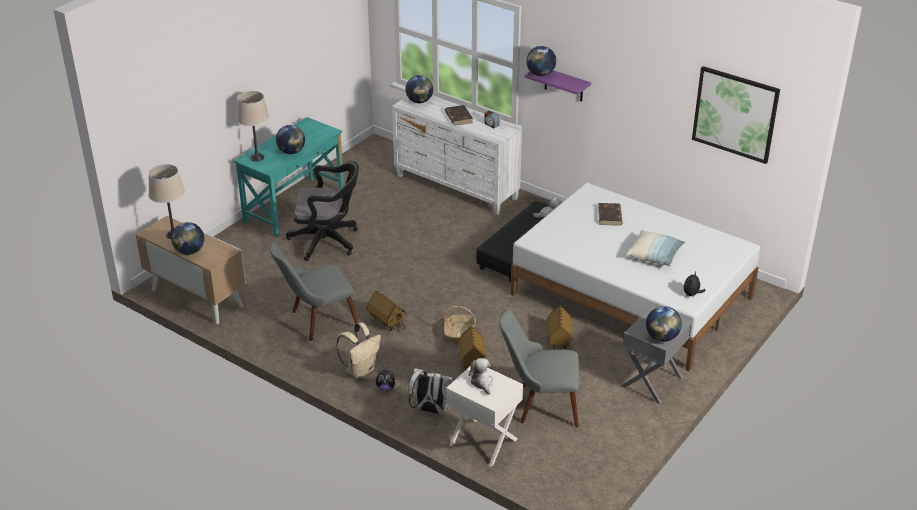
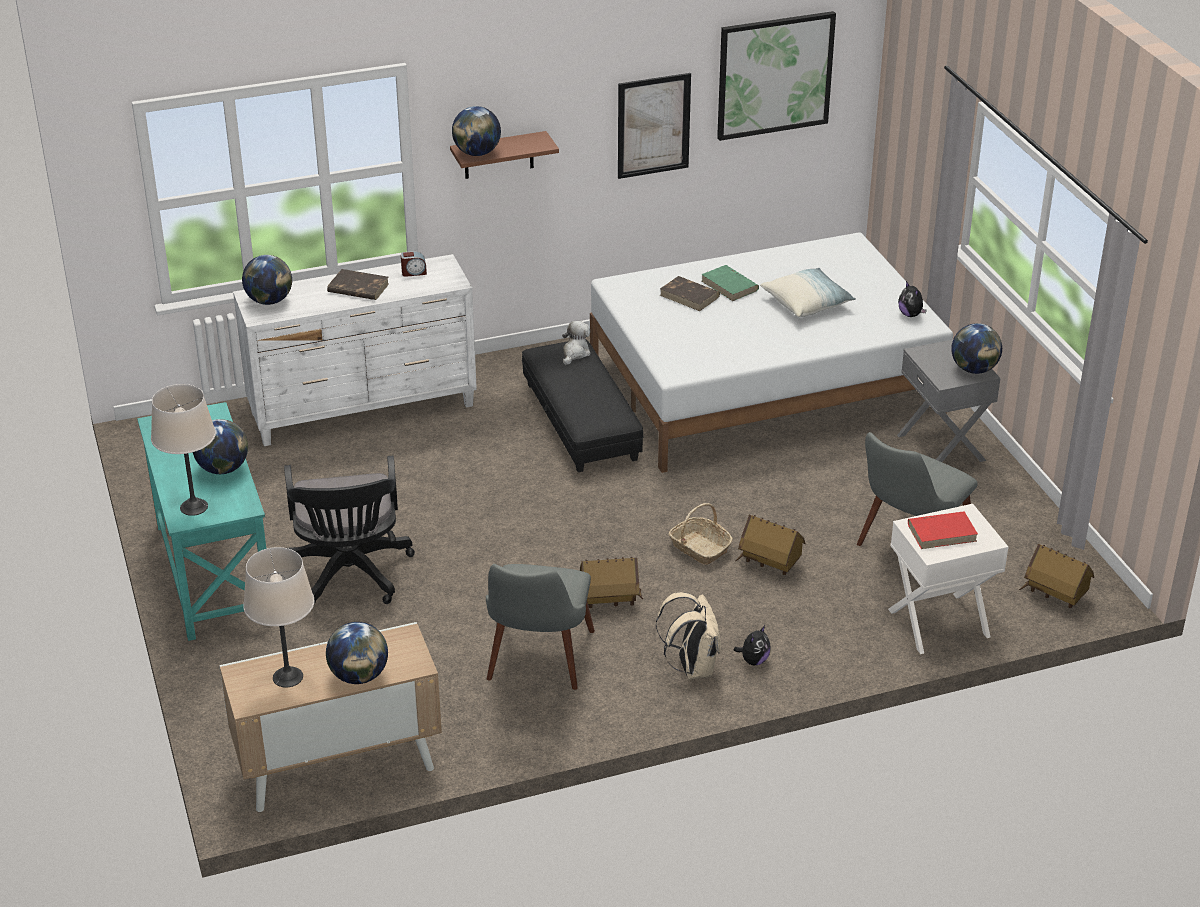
camera: 55 degrees left, 0 degrees up
black office chair [286,161,359,261] -> black office chair turned 135 degrees clockwise [284,456,415,604]
white backpack [408,368,453,414] -> none
plush toy [469,358,493,395] -> red book [908,511,978,549]
purple shelf [525,70,591,101] -> brown shelf [450,131,559,179]
toy house [547,305,573,348] -> toy house moved to [1019,544,1094,608]
none -> picture [618,73,691,179]
none -> green book [701,265,759,301]

